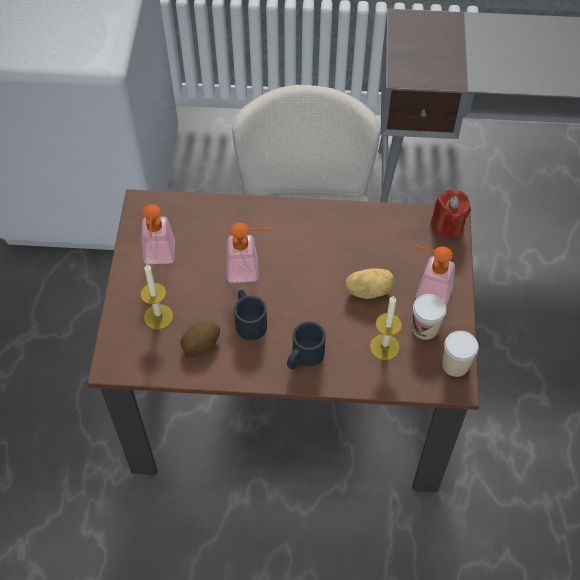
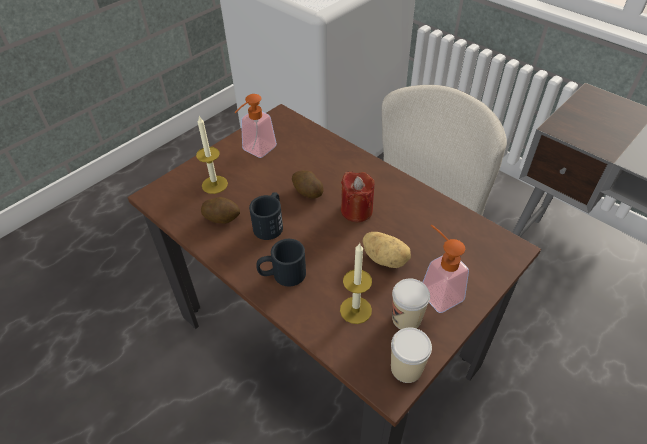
camera: 40 degrees right, 10 degrees down
soap dispenser [227,223,271,283] -> potato [292,170,324,199]
red candle [430,189,471,238] -> red candle moved to [341,172,374,222]

